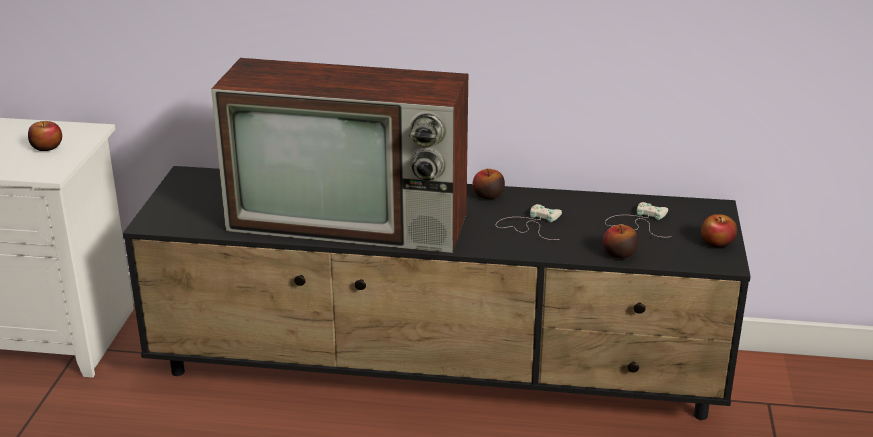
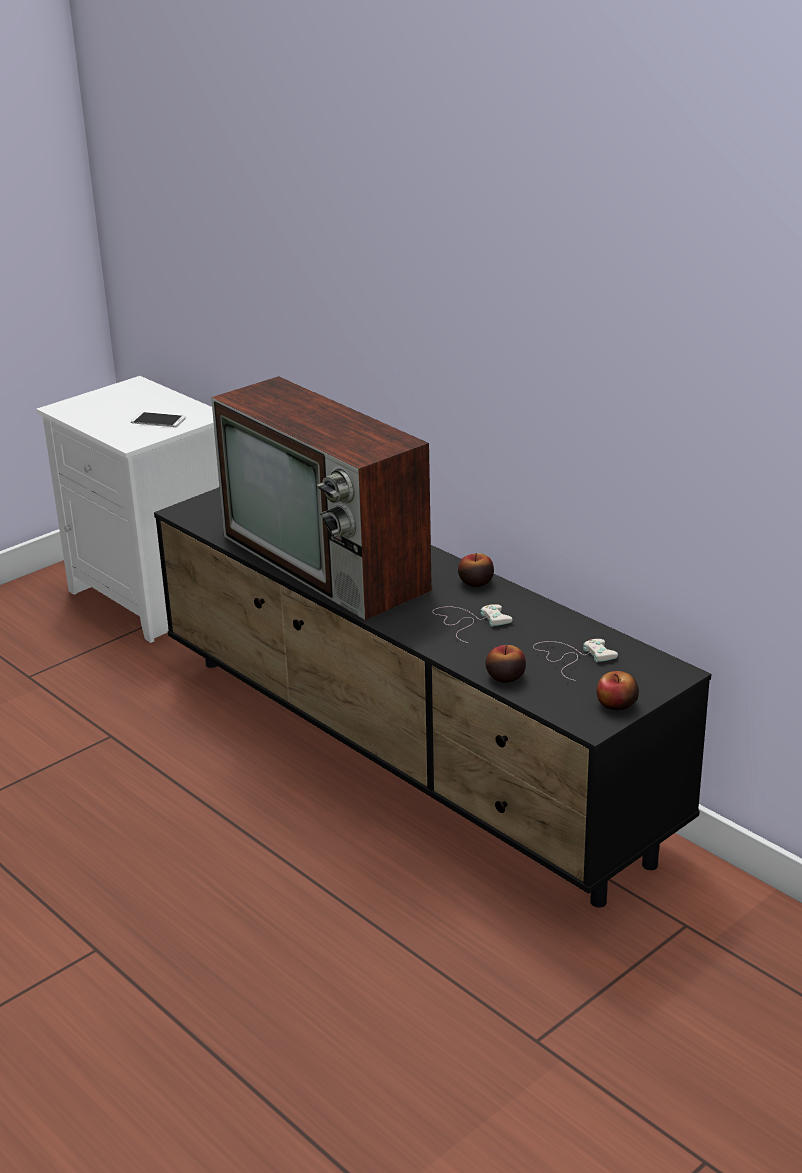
camera: 40 degrees right, 0 degrees up
apple [28,121,62,151] -> phone [131,412,186,427]

